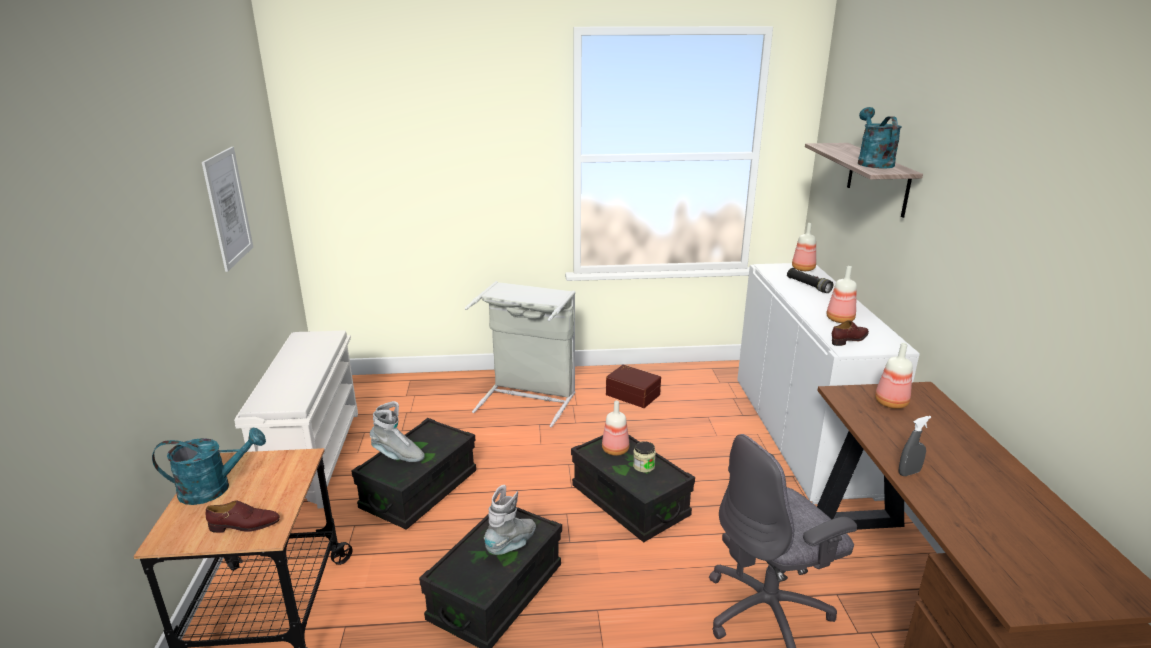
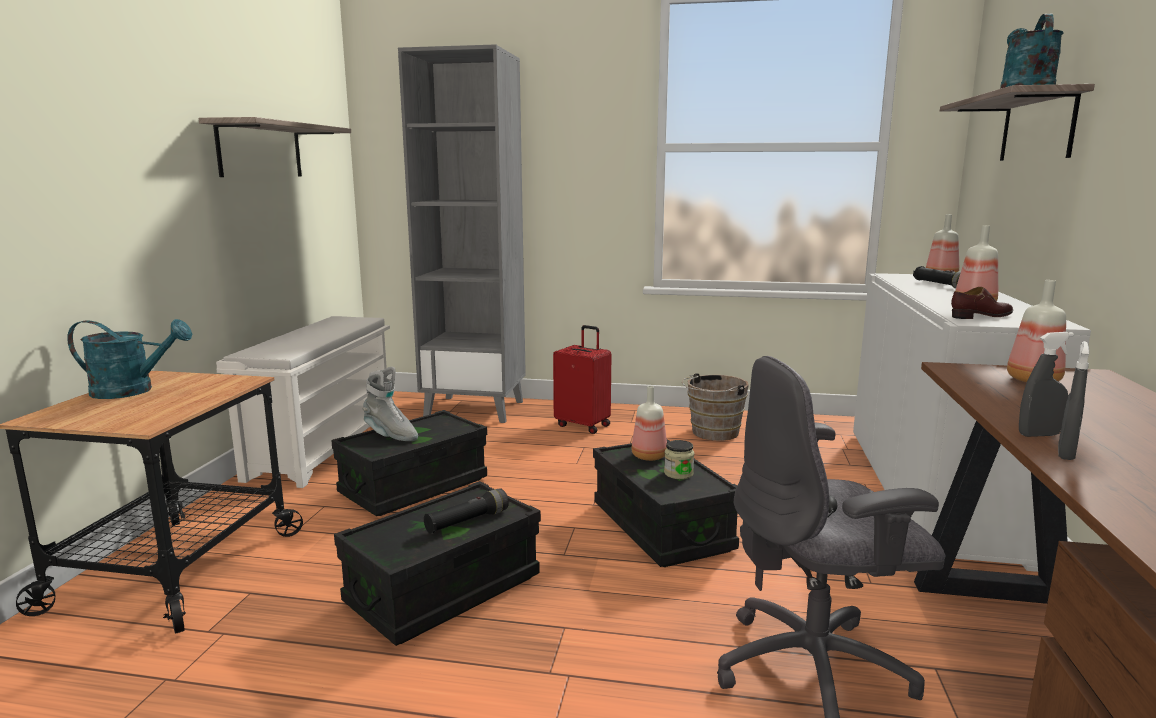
camera: 15 degrees right, 10 degrees down
picture [202,147,253,272] -> shelf [199,117,351,177]
brown shoe [206,500,280,533] -> none
grey laundry basket [465,281,575,427] -> red suitcase [553,325,611,434]
grey boot [484,485,536,555] -> black flashlight [424,489,509,534]
brown storage box [606,364,661,408] -> brown bucket [682,373,749,441]
none -> grey bookcase [398,44,526,423]
none -> grey spray bottle [1058,341,1090,460]

